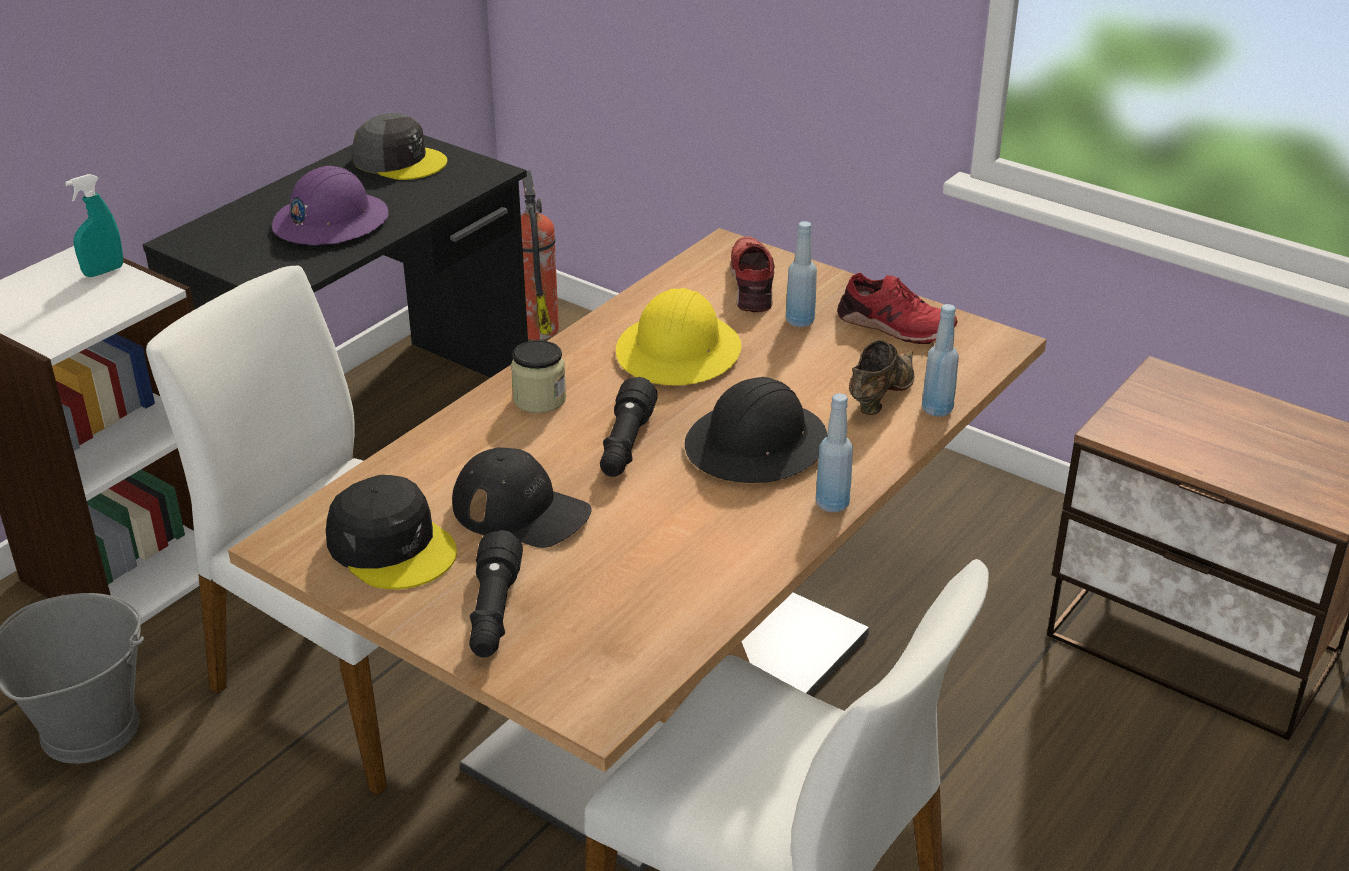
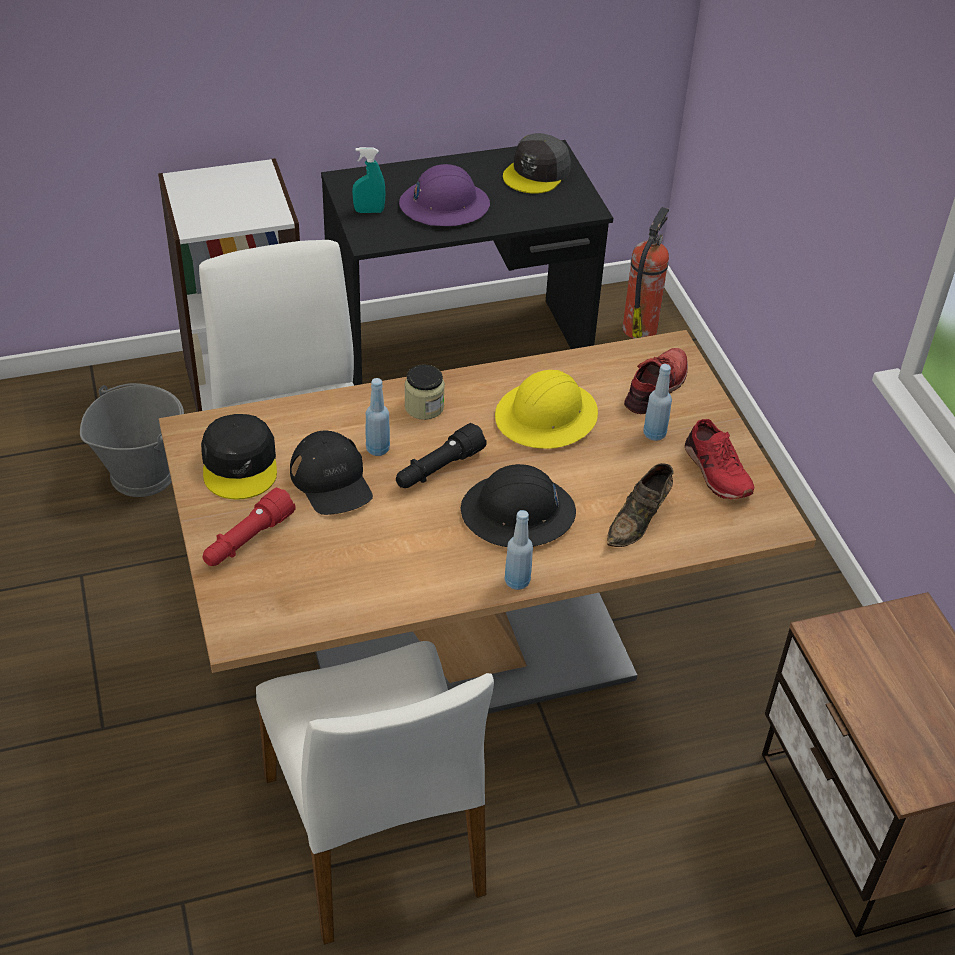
camera: 35 degrees right, 10 degrees up
turquoise spray bottle [65,174,123,277] -> turquoise spray bottle moved to [352,147,386,213]
grey cap [352,113,448,180] -> grey cap turned 60 degrees clockwise [503,133,571,194]
black flashlight [469,530,523,658] -> red flashlight [203,487,296,566]
brown shoe [849,340,914,415] -> brown shoe turned 150 degrees clockwise [607,463,674,547]
blue bottle [922,304,959,417] -> blue bottle moved to [365,378,390,456]

